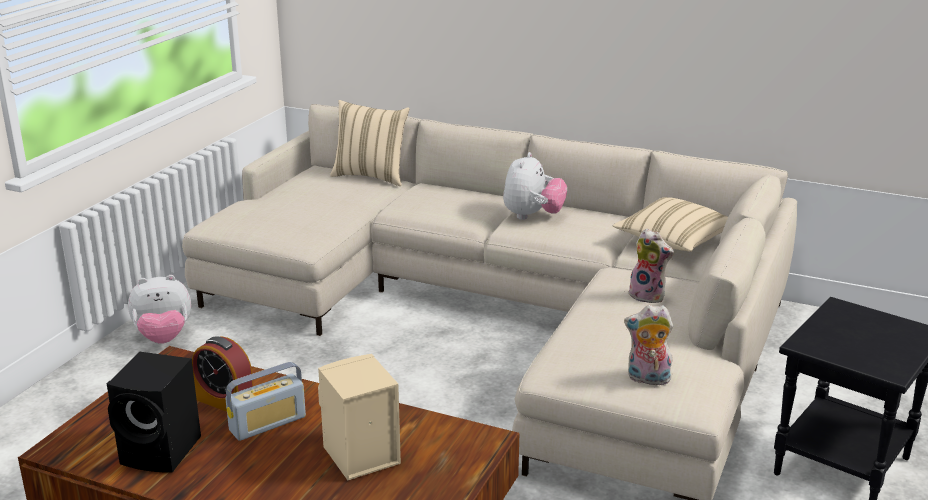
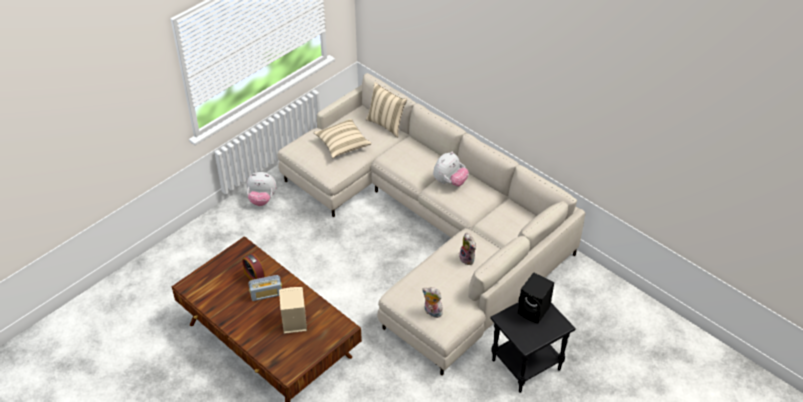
camera: 20 degrees right, 20 degrees up
black speaker [107,352,201,472] -> black speaker moved to [518,272,554,323]
beige pillow [613,197,728,252] -> beige pillow moved to [314,119,372,158]

